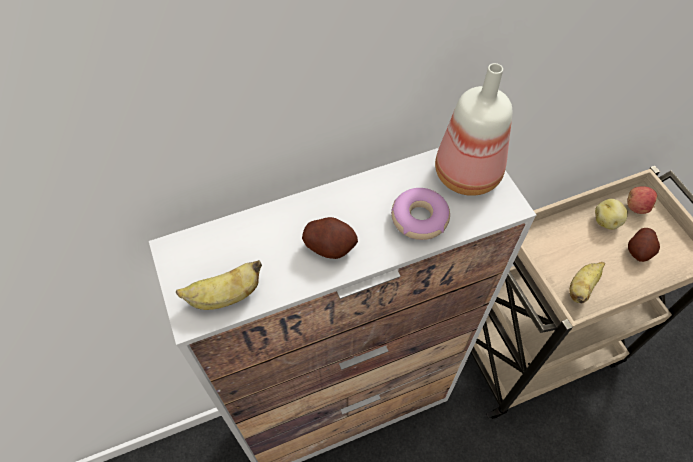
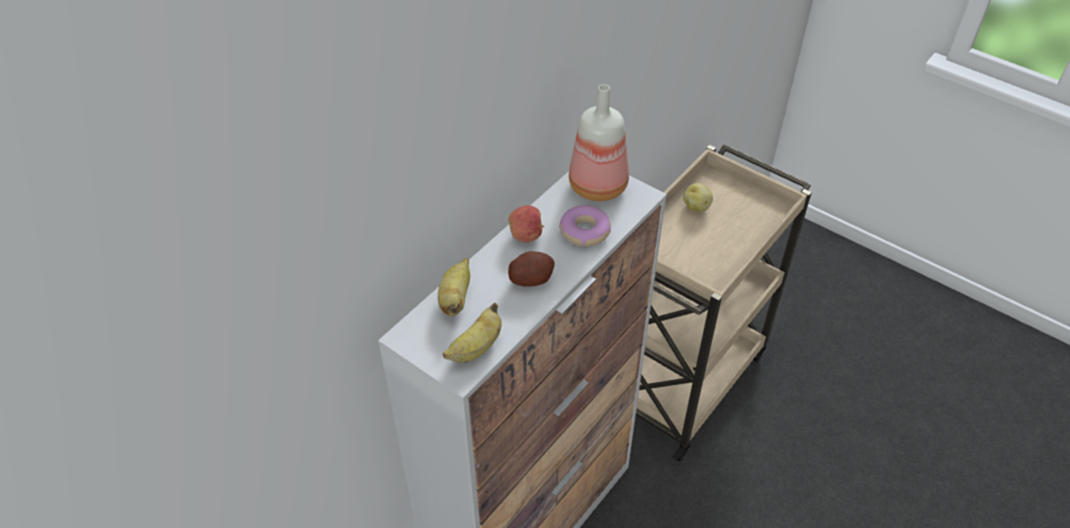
camera: 30 degrees left, 10 degrees down
banana [569,262,605,303] -> banana moved to [438,258,470,316]
apple [627,186,657,214] -> apple moved to [508,205,544,242]
potato [628,228,660,262] -> none

